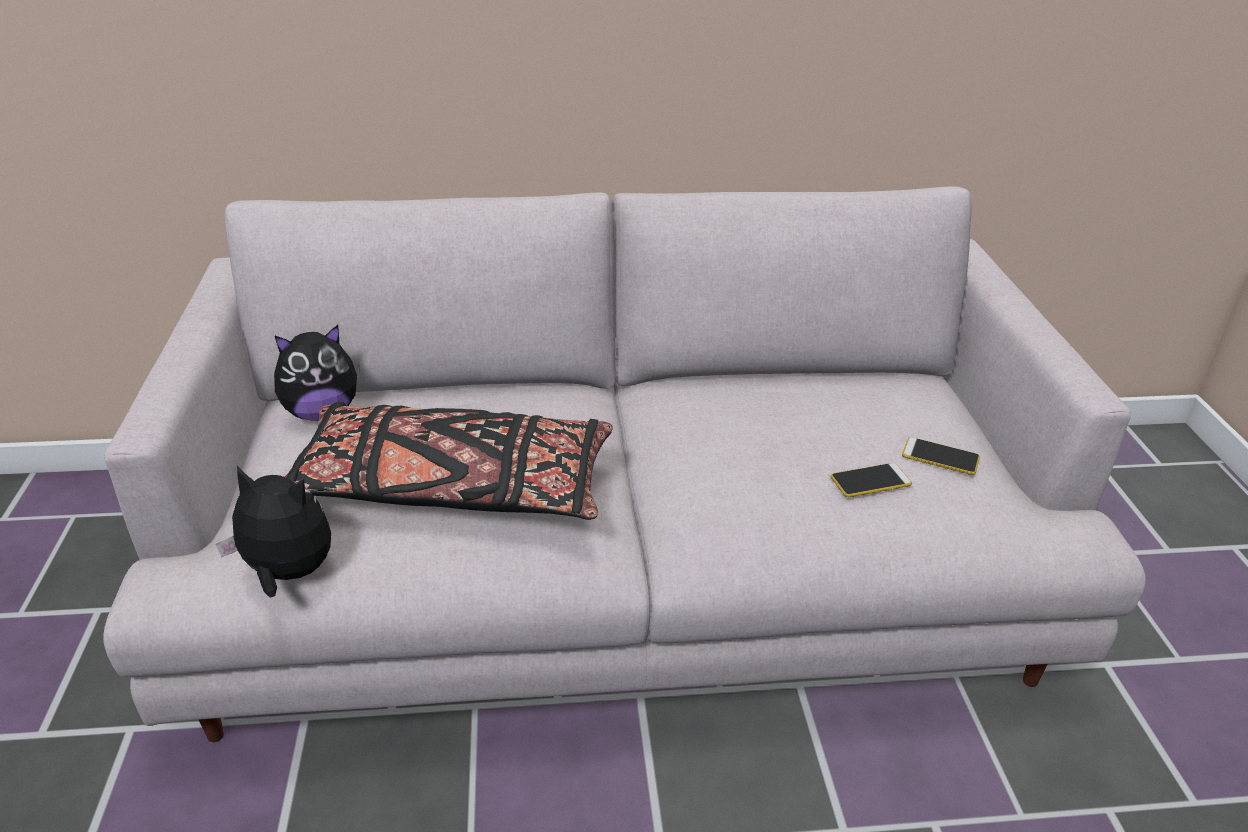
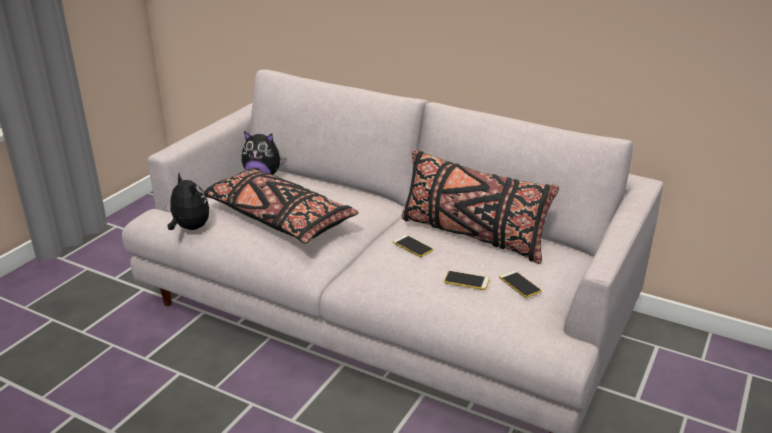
camera: 35 degrees right, 5 degrees down
none -> phone [393,235,433,257]
none -> black pillow [401,149,559,264]

